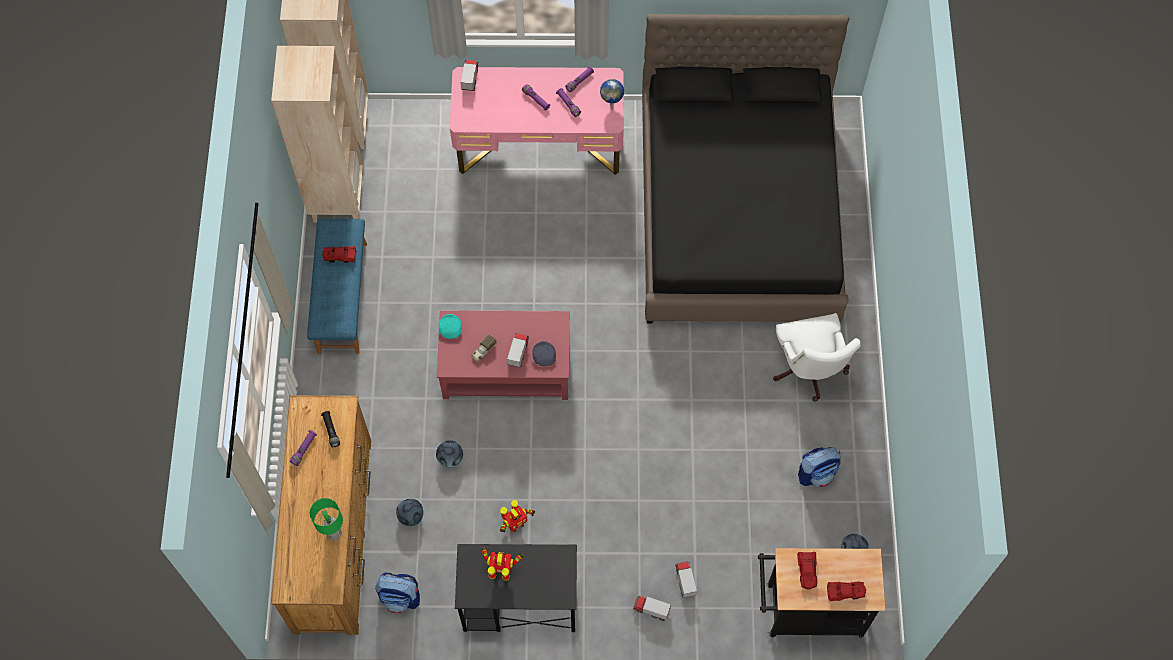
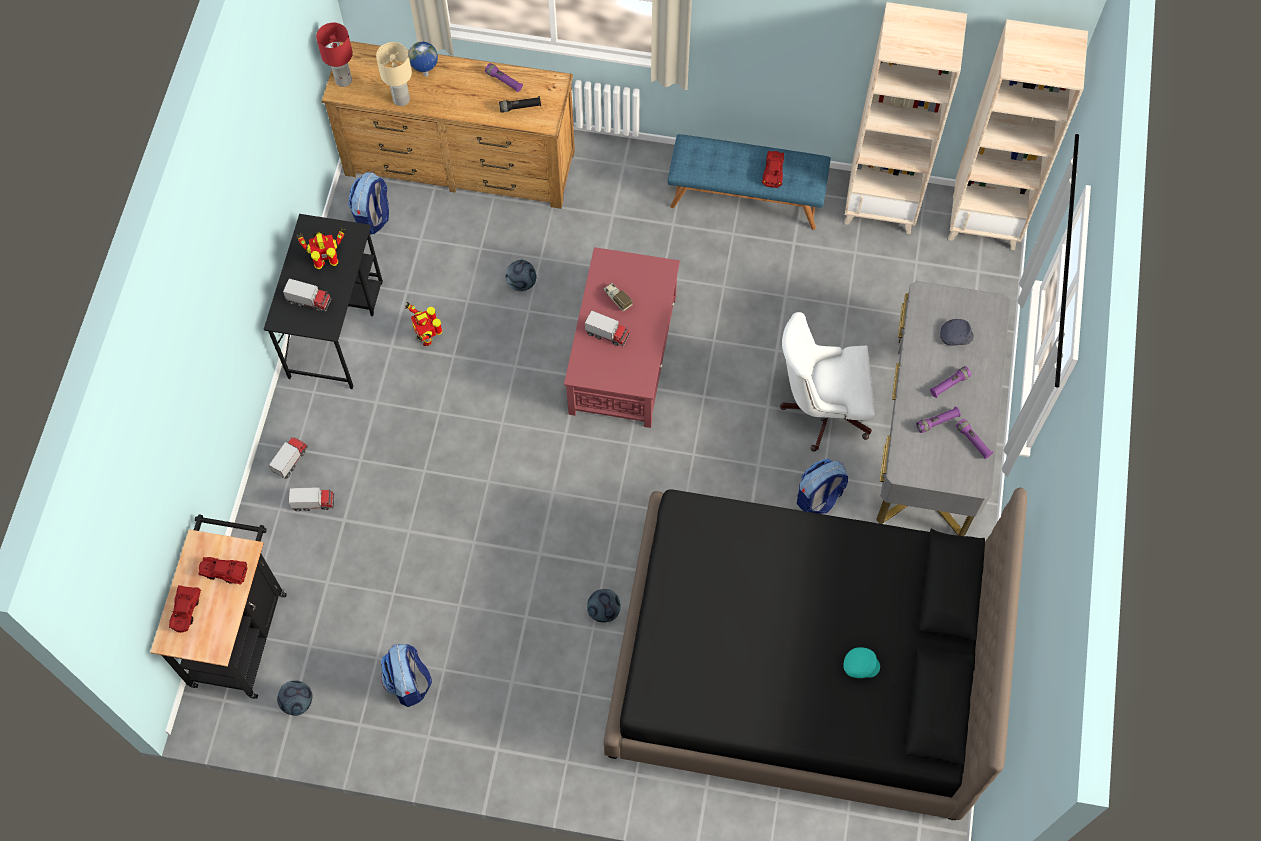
camera: 100 degrees right, 0 degrees up
green table lamp [310,498,343,541] -> beige table lamp [376,42,412,106]
football [396,499,423,526] -> football moved to [587,589,621,623]
turquoise cap [439,314,462,339] -> turquoise cap moved to [843,647,880,678]
pink desk [450,67,624,175] -> grey desk [876,281,1010,536]
toy truck [461,60,479,91] -> toy truck moved to [283,278,332,312]
toy robot [481,546,524,581] -> toy robot turned 120 degrees counterclockwise [297,228,345,269]
grey cap [532,341,556,366] -> grey cap moved to [940,319,974,346]
globe [600,79,624,106] -> globe moved to [408,42,438,77]
white office chair [773,313,861,402] -> white office chair moved to [780,312,875,452]
none -> red table lamp [316,23,353,87]
none -> backpack [797,459,848,514]

